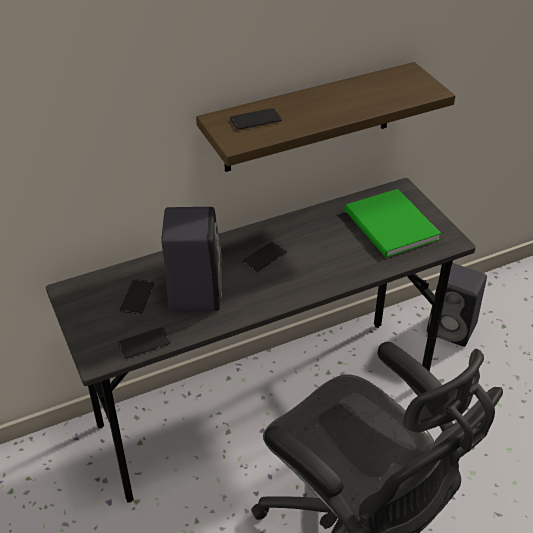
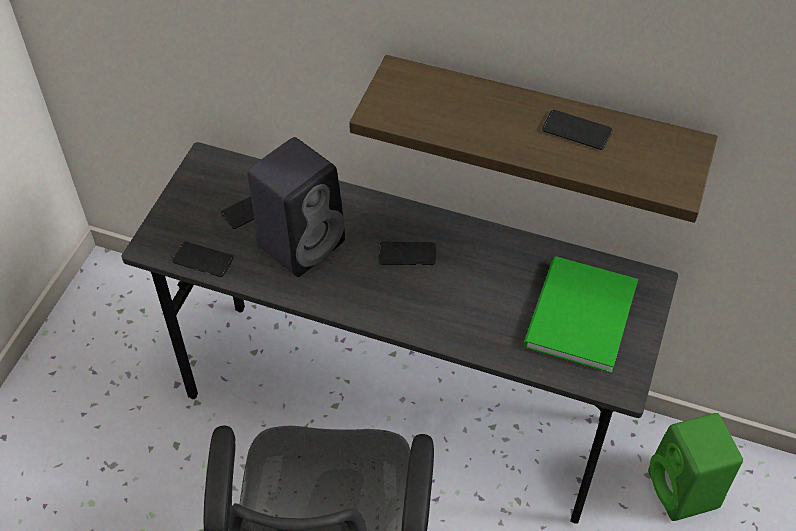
camera: 45 degrees right, 10 degrees up
phone [230,108,282,130] -> phone moved to [542,110,613,150]
black speaker [427,263,487,347] -> green speaker [648,413,743,521]

